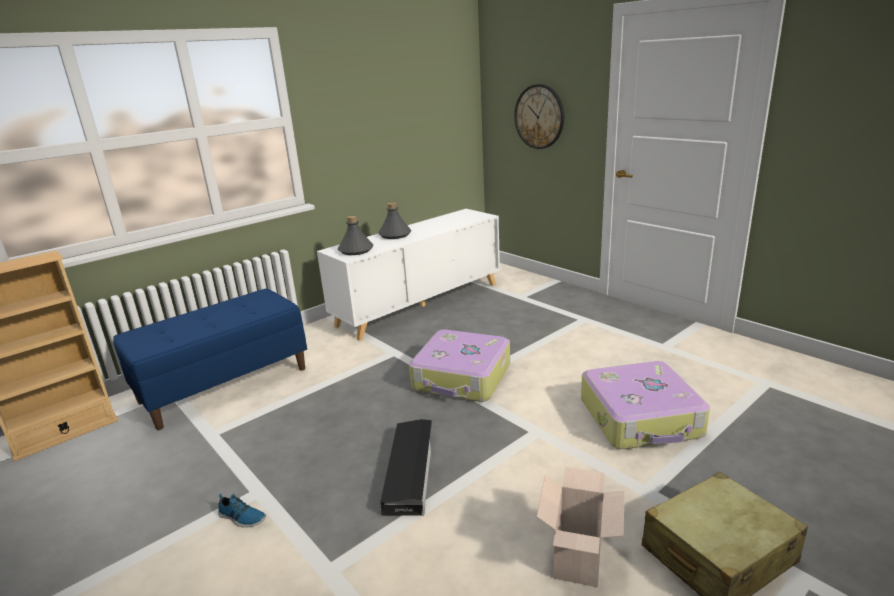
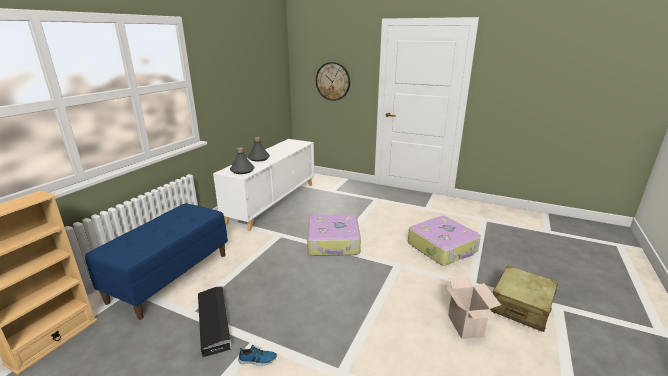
camera: 25 degrees left, 0 degrees up
black storage box [380,419,432,516] -> black storage box moved to [198,286,232,357]

